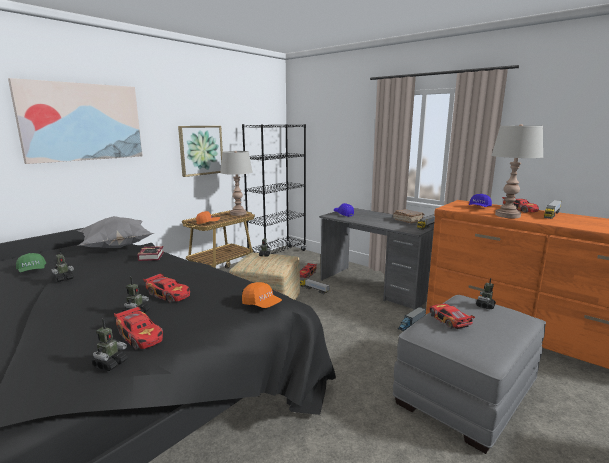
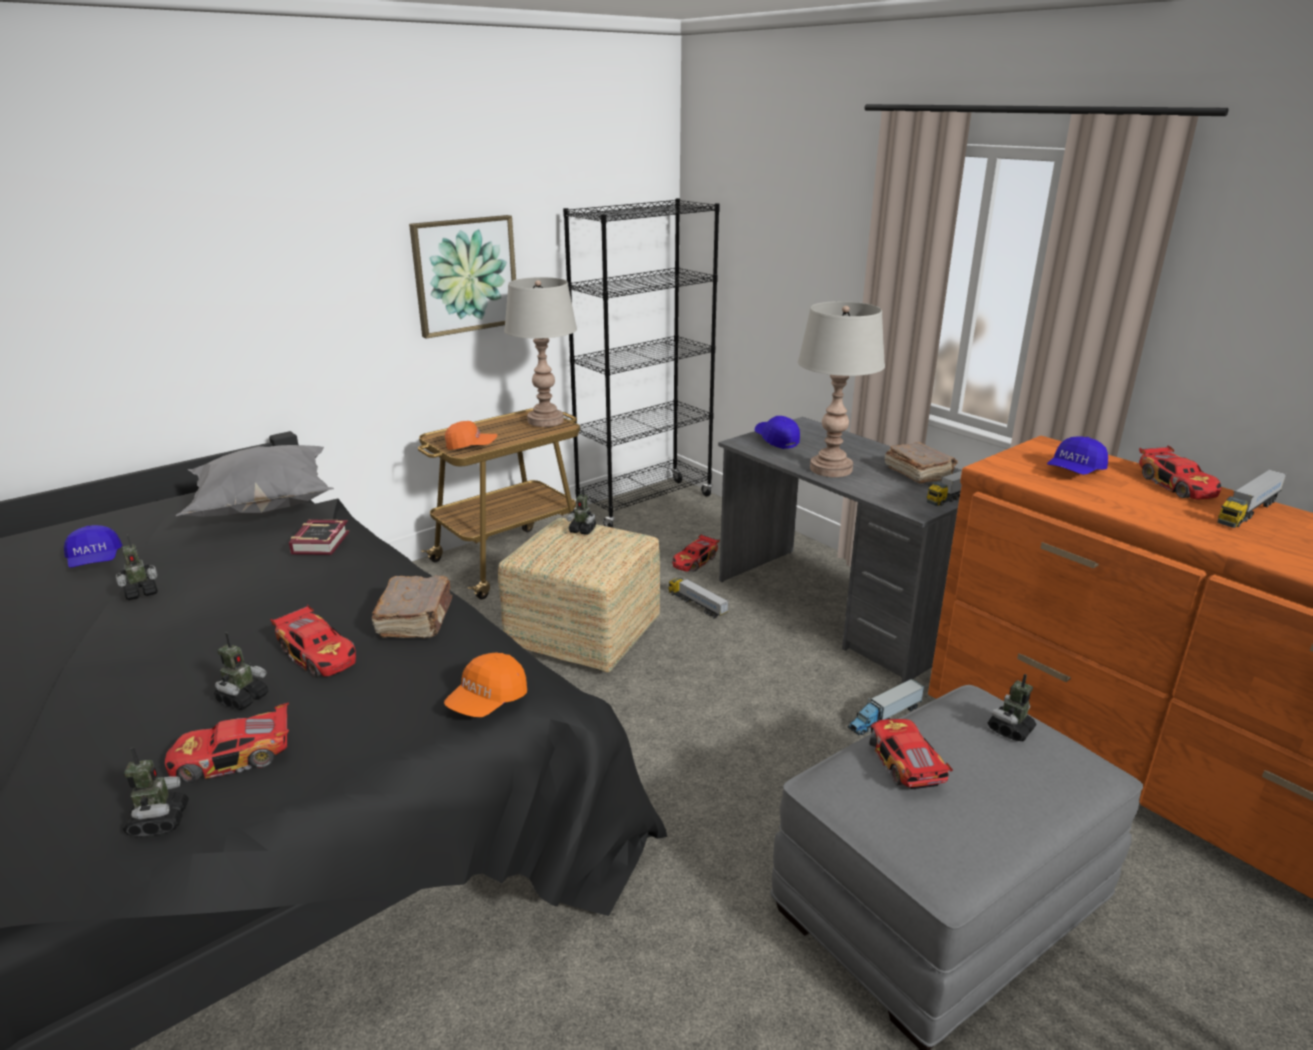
camera: 10 degrees right, 10 degrees up
picture [8,78,143,164] -> none
green cap [16,253,46,273] -> blue cap [64,525,122,568]
toy robot [91,319,127,371] -> toy robot turned 45 degrees counterclockwise [123,748,189,836]
toy car [114,306,163,349] -> toy car turned 105 degrees clockwise [165,703,289,783]
orange cap [242,282,282,308] -> orange cap turned 75 degrees clockwise [444,652,527,717]
grey table lamp [491,124,543,218] -> grey table lamp moved to [798,301,885,477]
none -> brown book [372,575,452,638]

